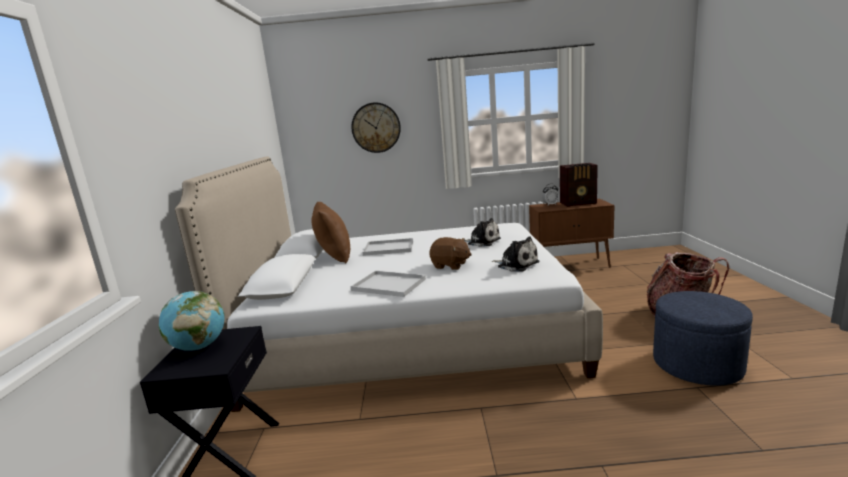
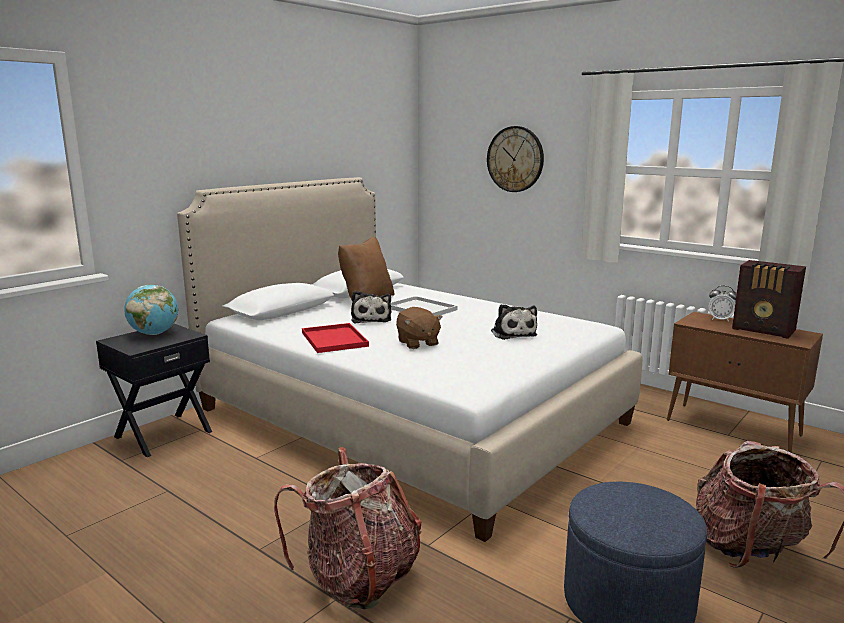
camera: 40 degrees right, 0 degrees up
white tray [350,271,426,297] -> red tray [302,323,369,353]
plush toy [492,236,539,272] -> plush toy moved to [351,291,391,324]
none -> backpack [274,447,422,609]

